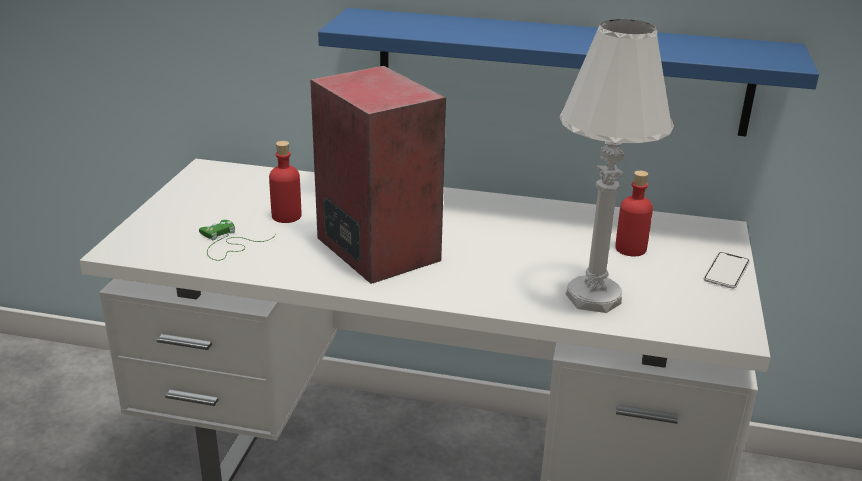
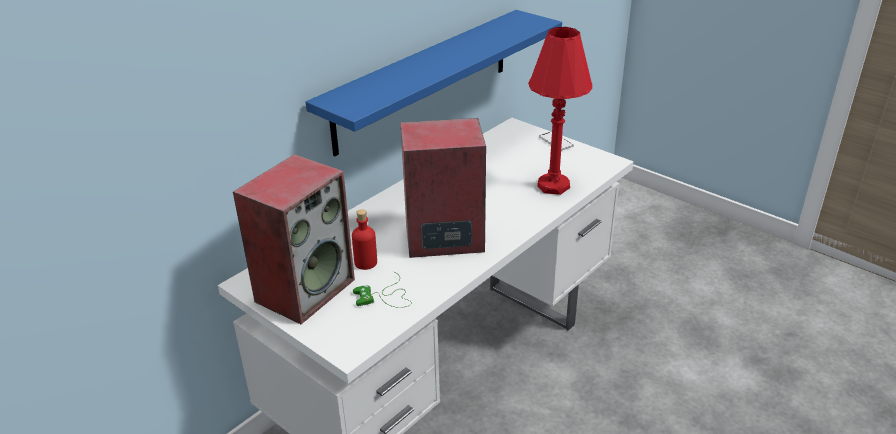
camera: 60 degrees left, 5 degrees up
white table lamp [559,19,674,313] -> red table lamp [528,27,592,195]
red bottle [615,170,653,256] -> none
none -> speaker [233,154,355,324]

